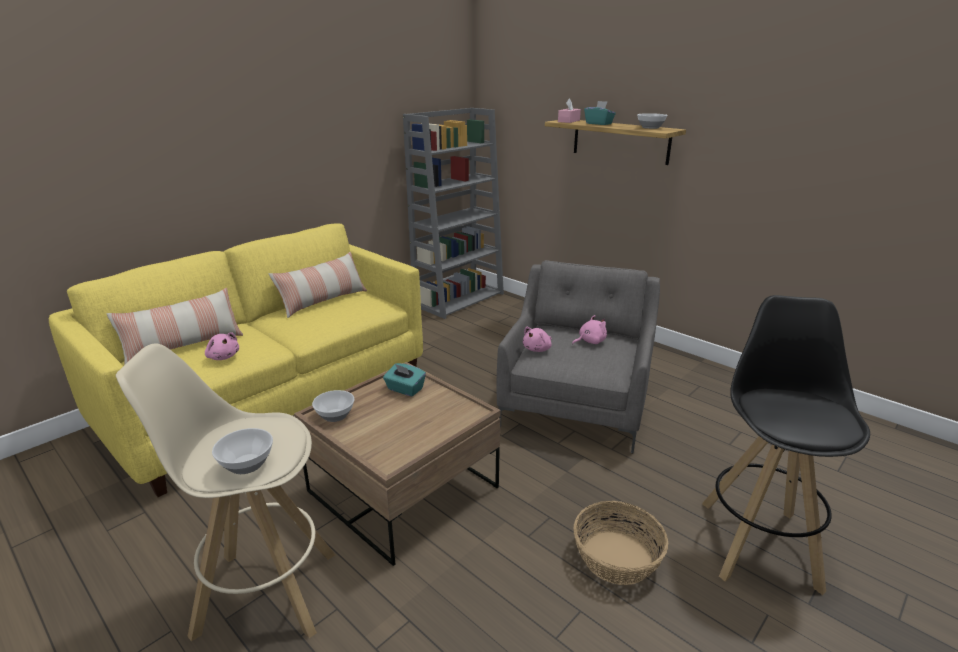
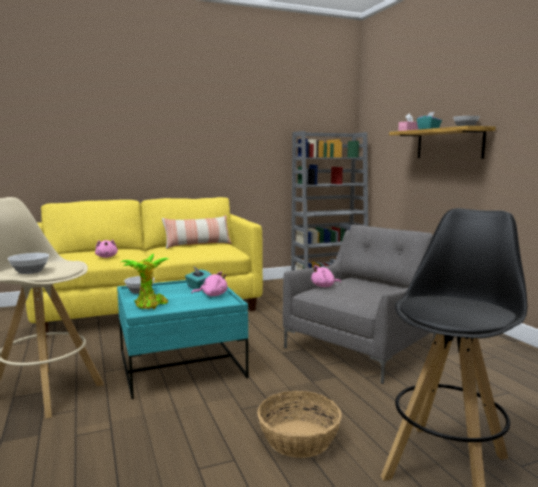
camera: 25 degrees right, 15 degrees down
pillow [107,288,243,365] -> none
brown coffee table [294,362,501,566] -> turquoise coffee table [117,280,248,399]
pink plush toy [572,315,607,344] -> pink plush toy moved to [191,271,228,296]
none -> potted plant [121,253,168,309]

